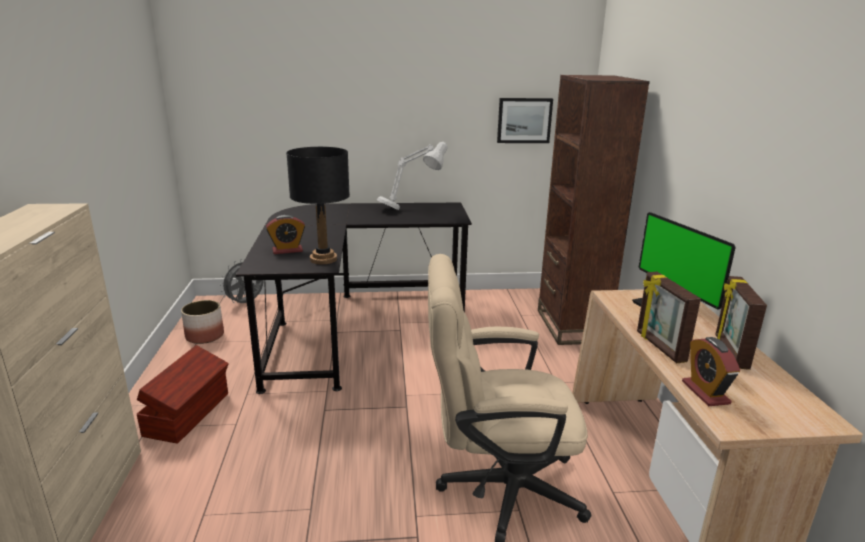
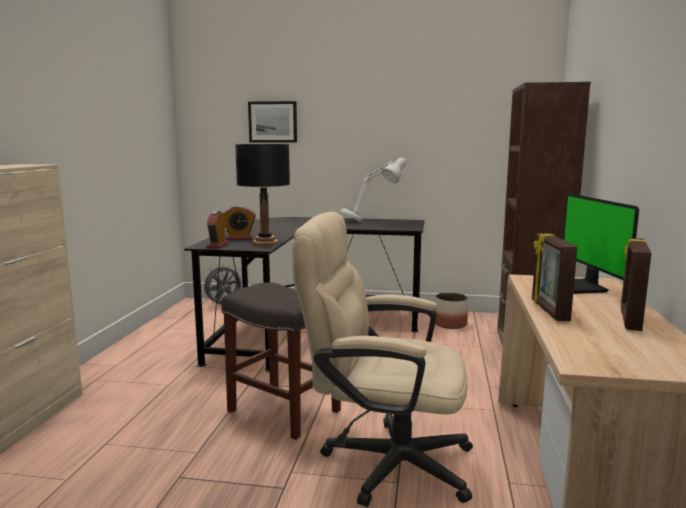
camera: 15 degrees right, 10 degrees down
brown storage box [137,345,229,444] -> none
planter [181,300,224,344] -> planter moved to [435,293,468,329]
picture [497,98,553,143] -> picture moved to [248,101,297,143]
alarm clock [682,337,740,407] -> alarm clock moved to [206,211,229,248]
none -> grey stool [221,282,341,440]

